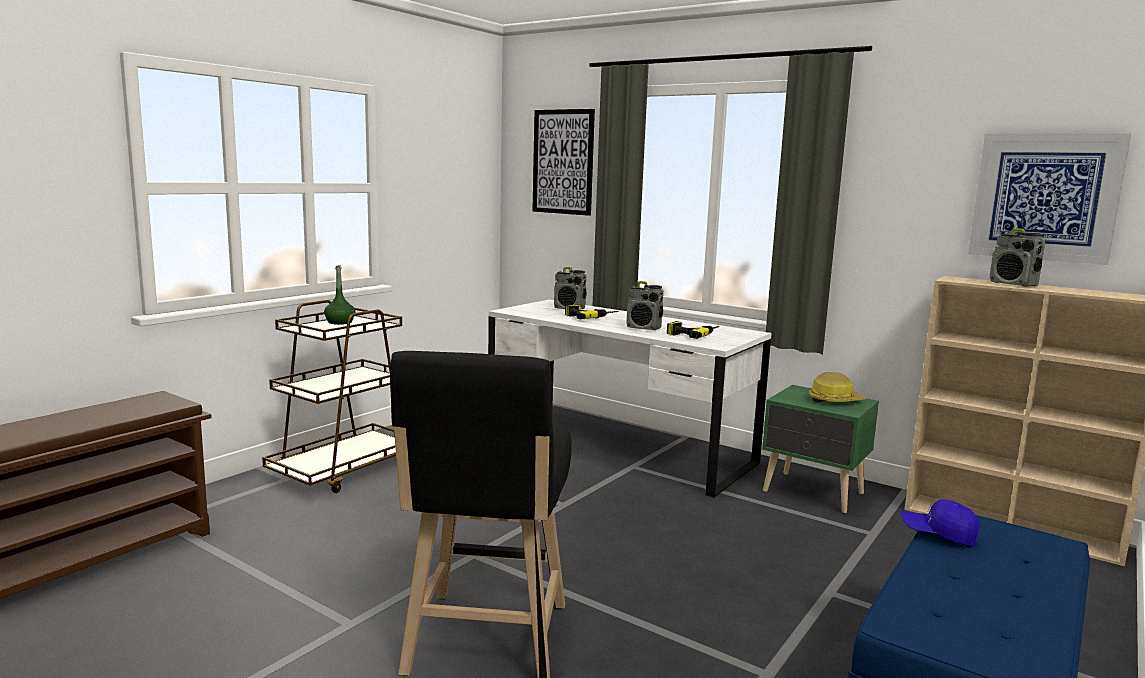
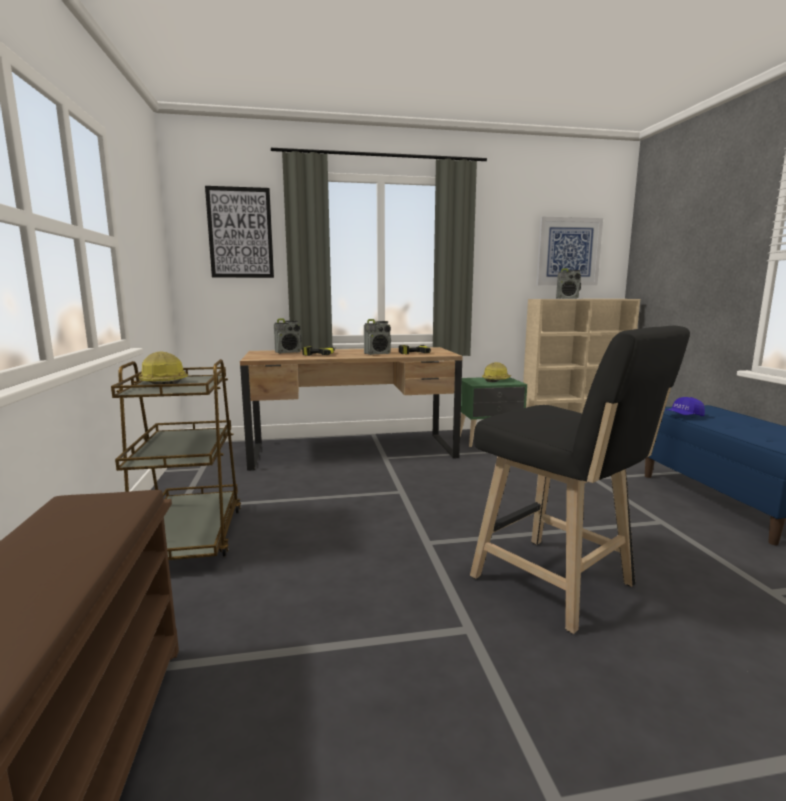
camera: 45 degrees left, 0 degrees up
green bottle [324,265,356,325] -> hard hat [139,352,188,384]
white desk [488,300,772,498] -> brown desk [240,347,463,471]

